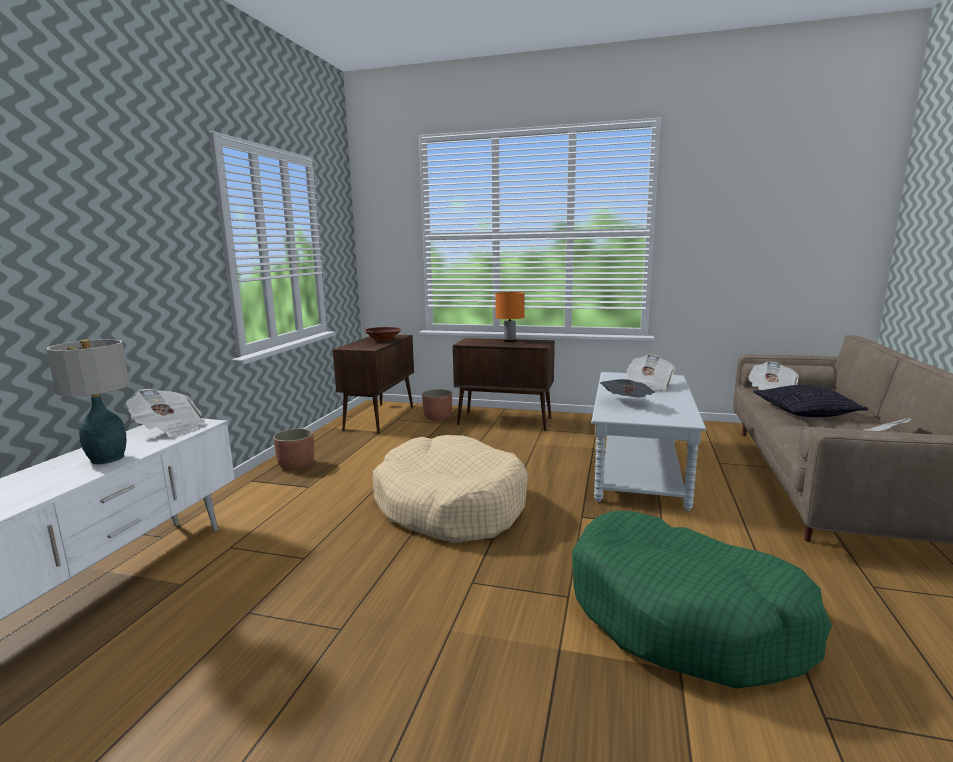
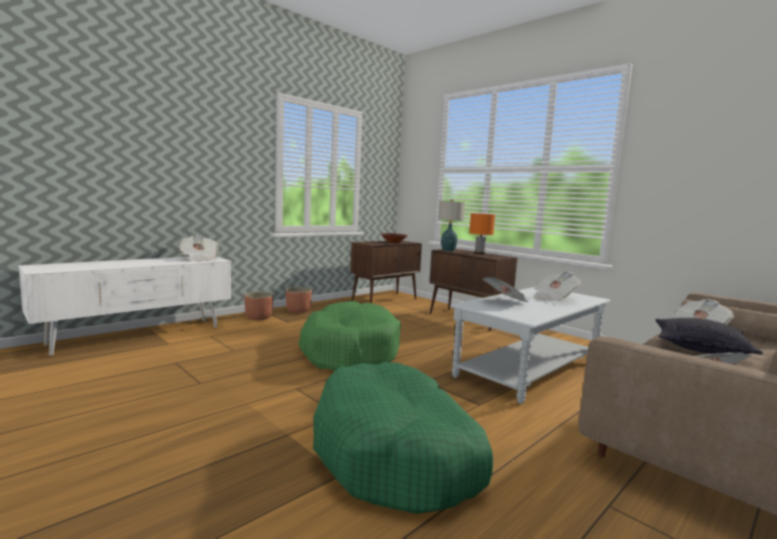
camera: 30 degrees right, 5 degrees down
table lamp [47,339,130,464] -> table lamp moved to [438,200,465,252]
beige dog bed [373,435,528,543] -> green dog bed [298,301,401,371]
planter [422,389,452,421] -> planter moved to [244,292,273,320]

